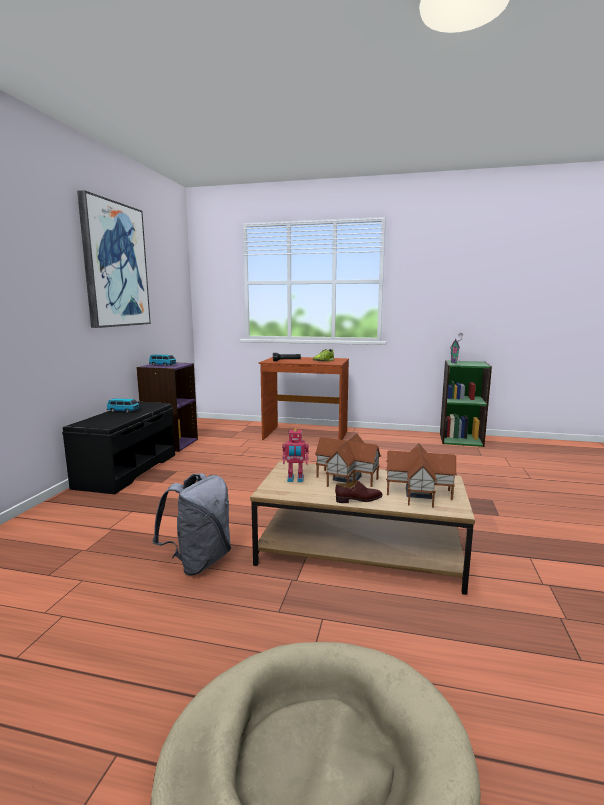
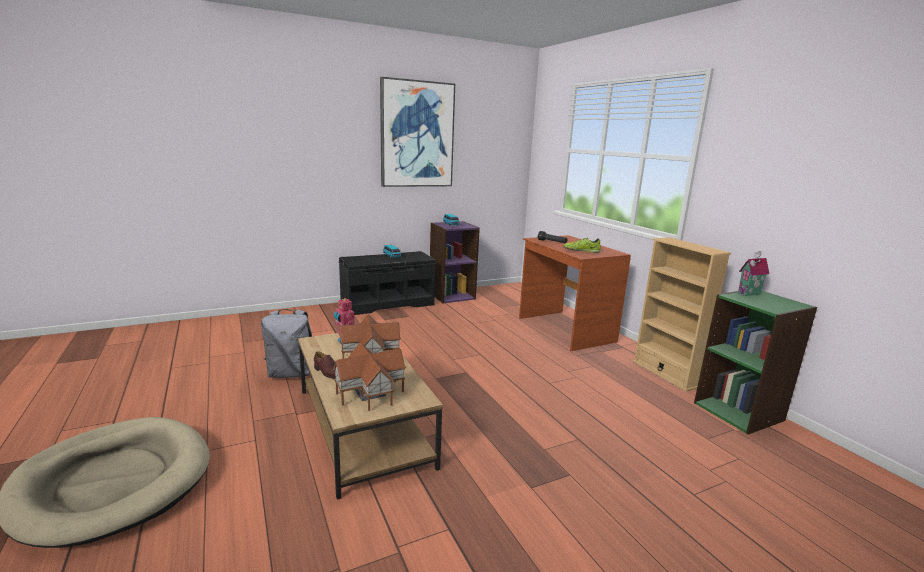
camera: 50 degrees right, 5 degrees up
none -> beige bookcase [633,237,731,392]

